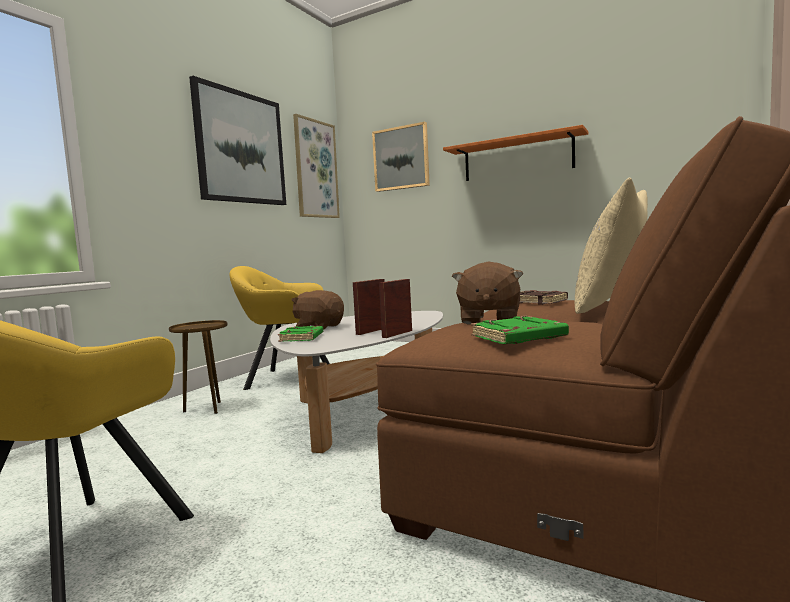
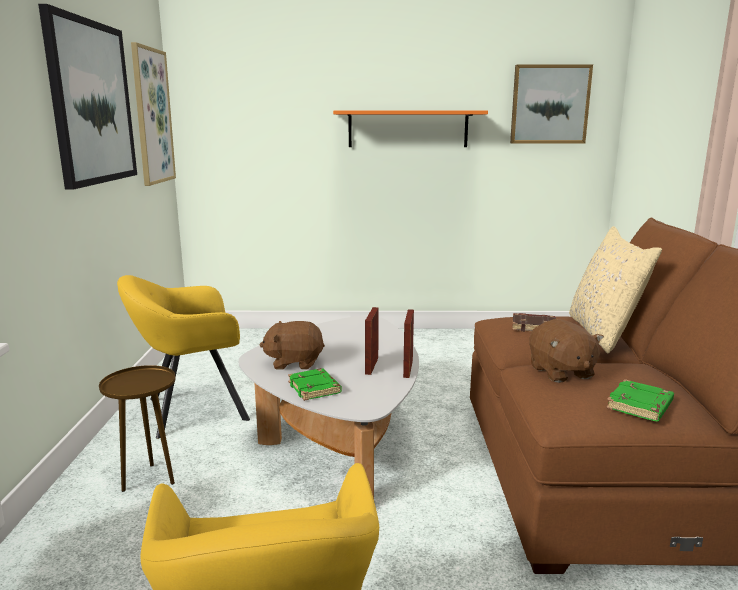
camera: 30 degrees left, 10 degrees up
picture [372,122,430,192] -> picture moved to [510,64,593,143]

